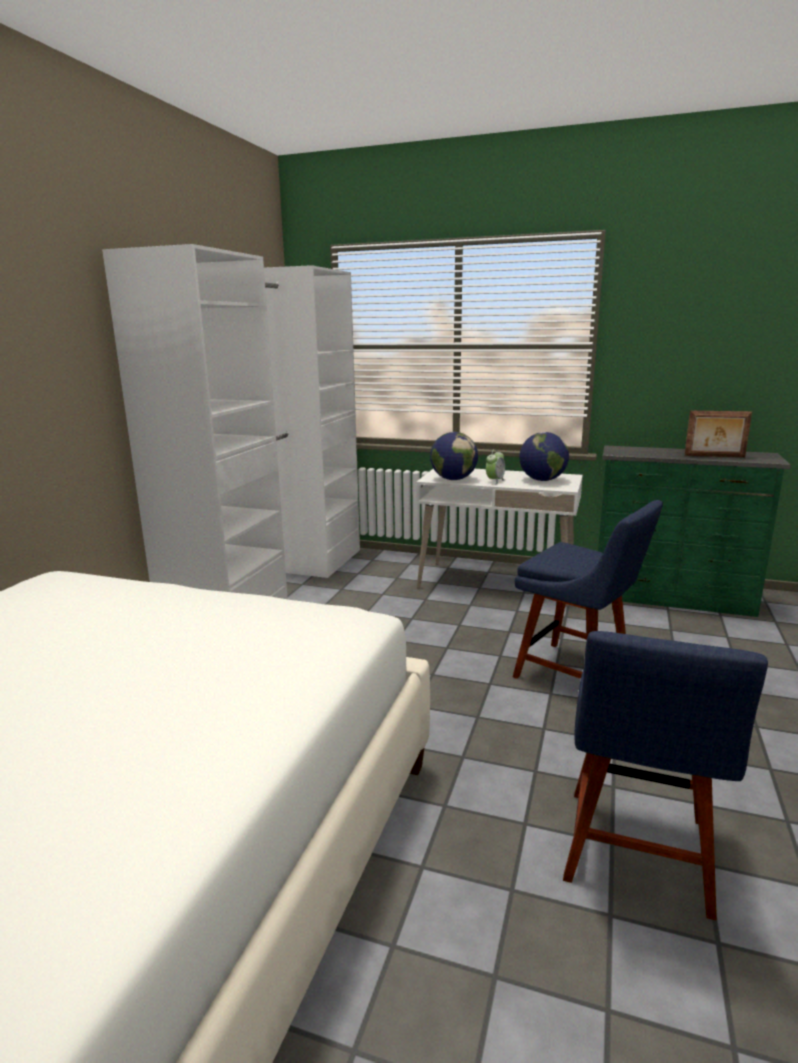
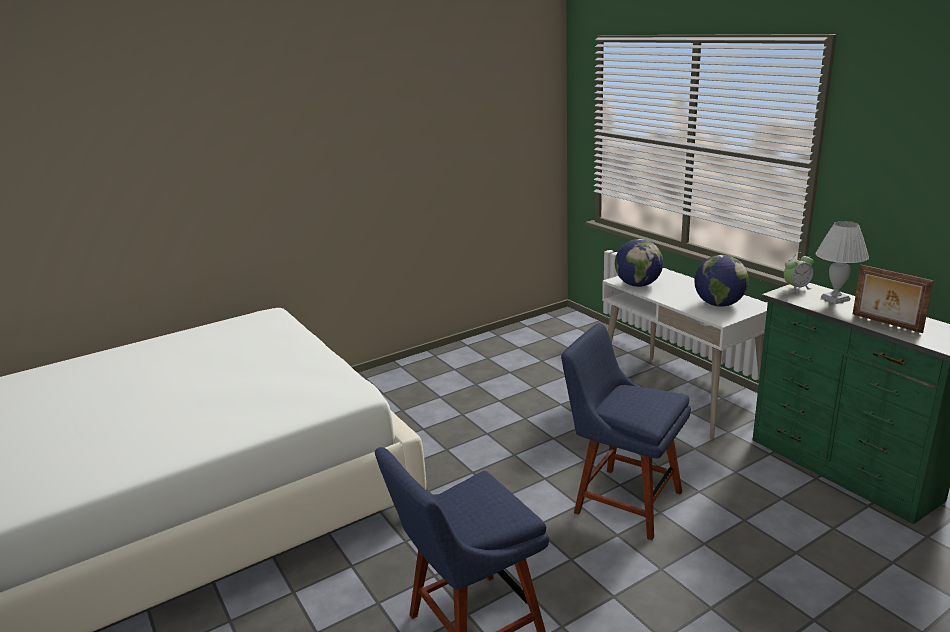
camera: 40 degrees right, 5 degrees up
white wardrobe [102,244,360,599] -> none
alarm clock [486,449,505,484] -> alarm clock moved to [784,252,814,293]
blue chair [513,500,663,679] -> blue chair turned 135 degrees clockwise [561,323,691,540]
none -> white table lamp [816,221,869,304]

